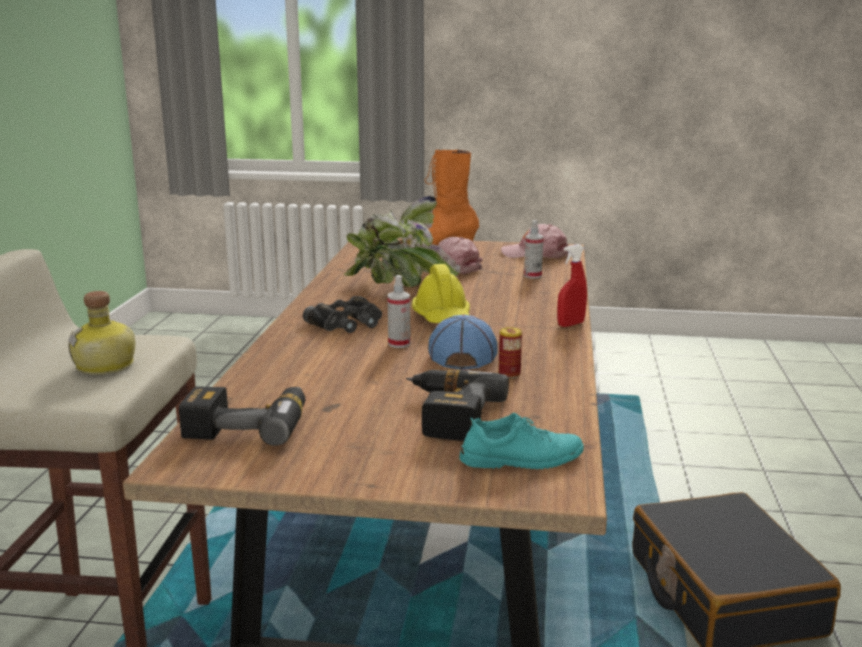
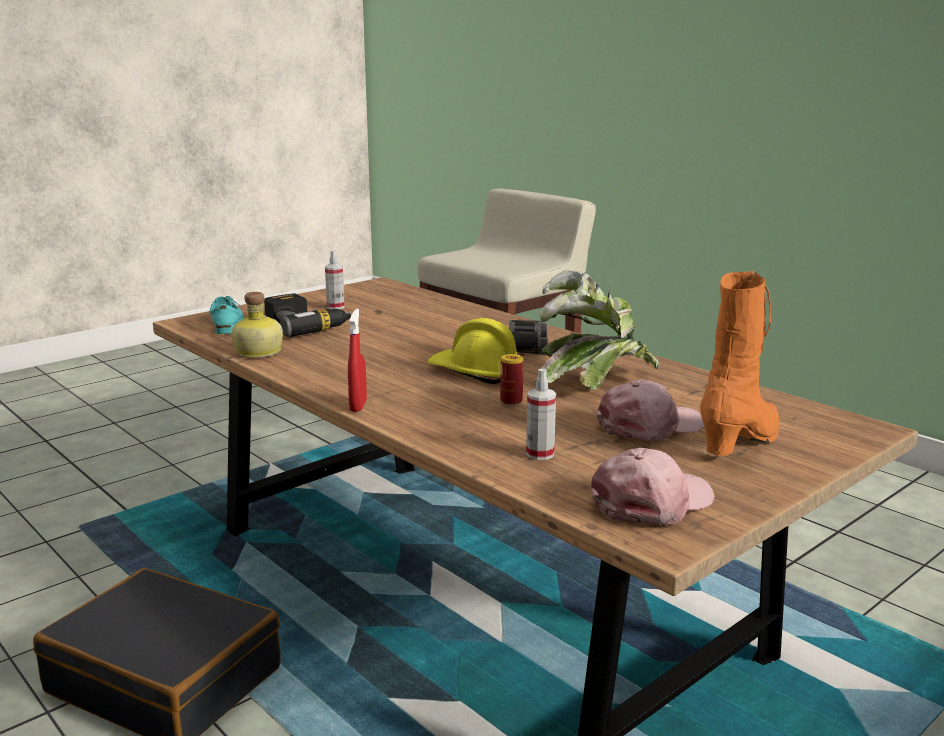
camera: 130 degrees right, 0 degrees up
bottle [68,291,135,375] -> bottle moved to [231,292,283,358]
power drill [179,386,305,446] -> none
spray bottle [388,275,410,348] -> spray bottle moved to [325,250,345,309]
cap [428,314,498,370] -> none
turquoise shoe [459,413,584,469] -> turquoise shoe turned 135 degrees clockwise [210,296,244,334]
can [498,327,522,378] -> can moved to [500,354,523,406]

